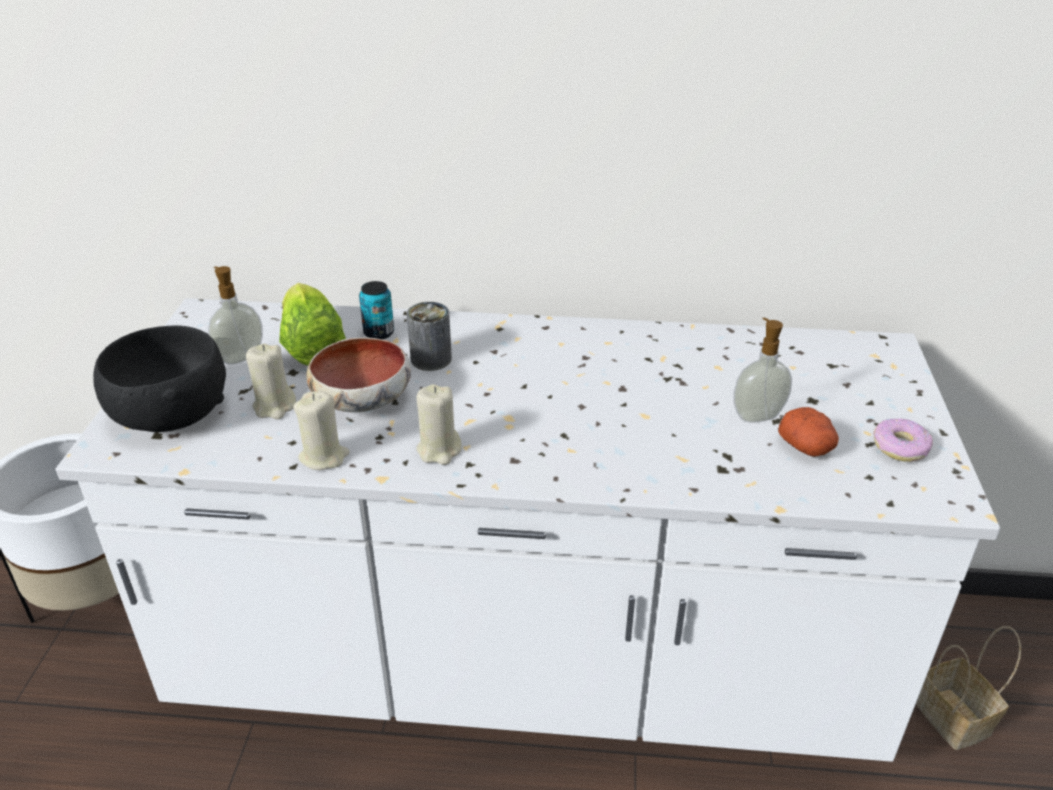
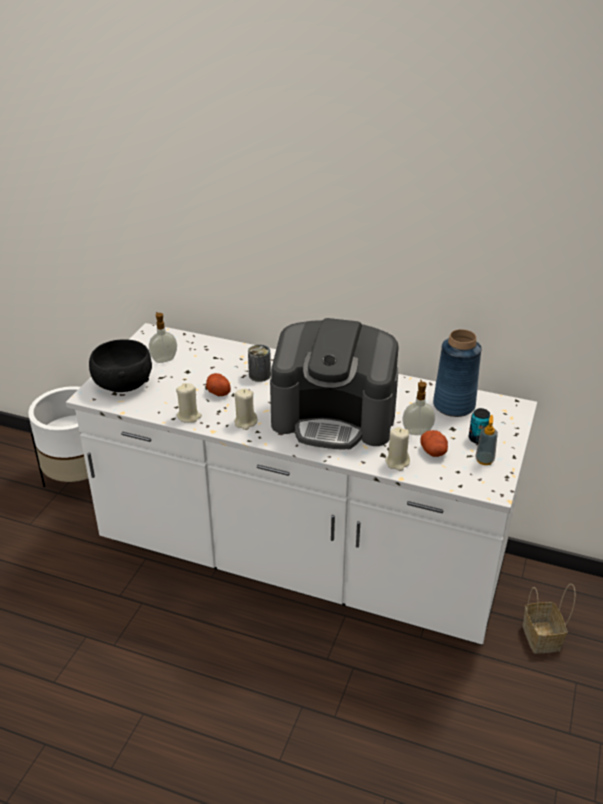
camera: 15 degrees right, 0 degrees up
beige candle [246,344,296,419] -> beige candle moved to [385,427,410,471]
lettuce [279,283,346,366] -> none
bowl [306,337,411,412] -> potato [206,373,231,396]
can [359,281,394,339] -> can moved to [469,408,490,444]
donut [873,418,933,462] -> soap dispenser [475,415,498,465]
none -> coffee machine [270,318,398,450]
none -> blue vase [433,329,482,417]

